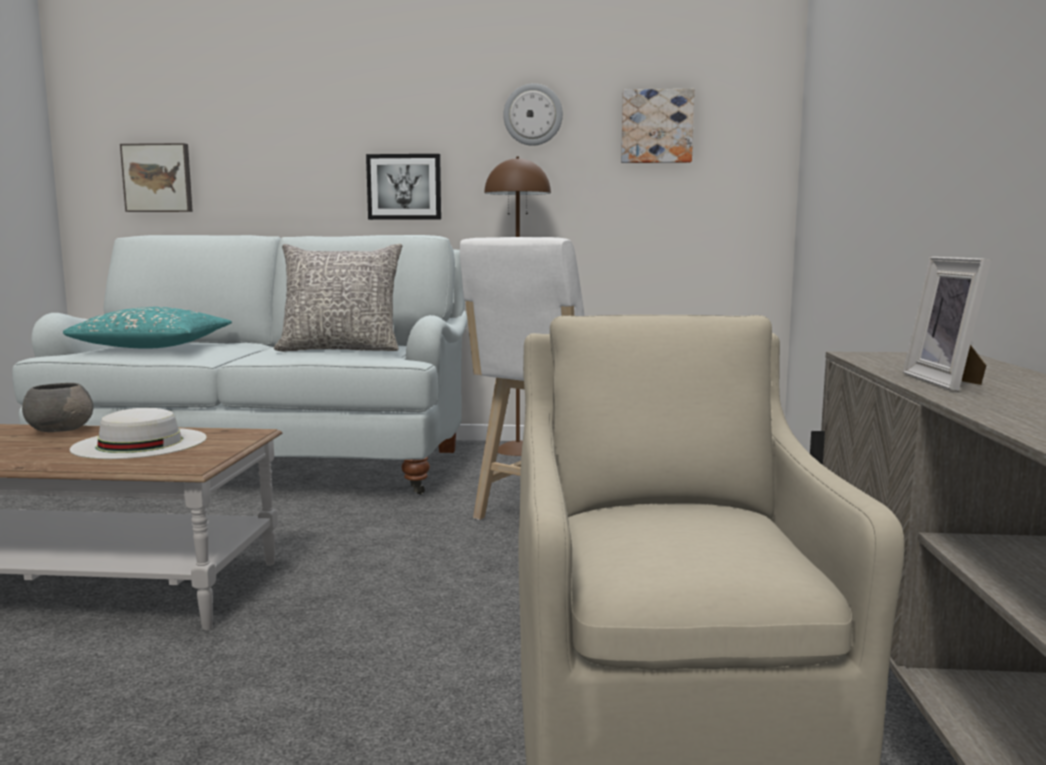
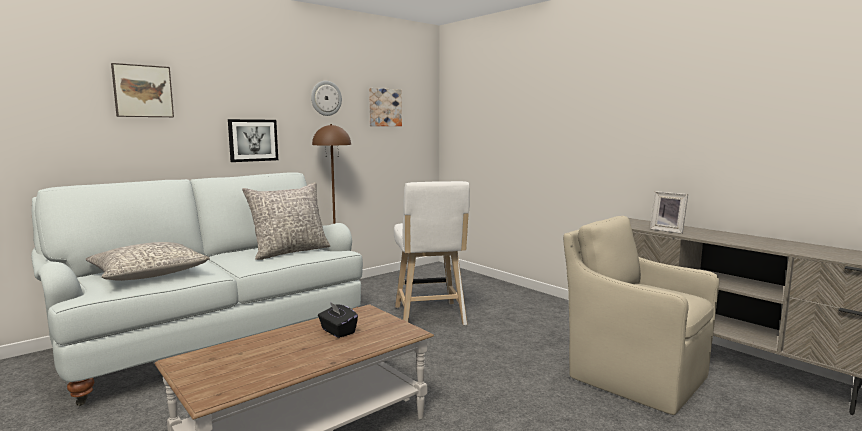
camera: 45 degrees left, 0 degrees up
grey bowl [22,383,93,432] -> none
turquoise pillow [63,307,232,349] -> grey pillow [85,242,210,281]
white hat [70,408,207,459] -> black tissue box [318,302,358,338]
picture [120,143,193,212] -> picture moved to [111,63,174,117]

